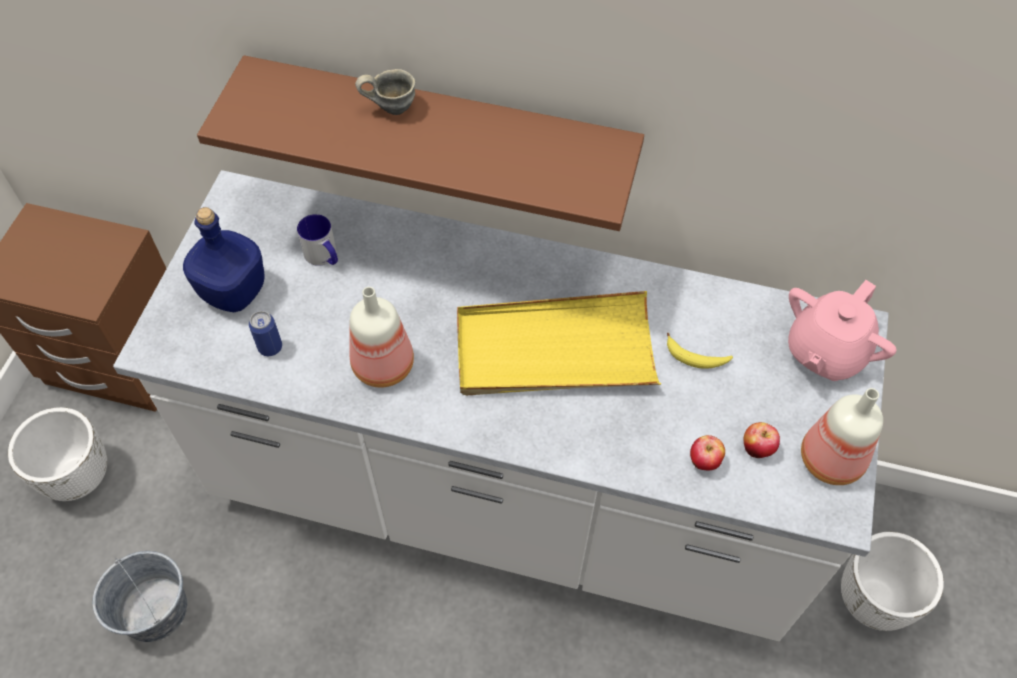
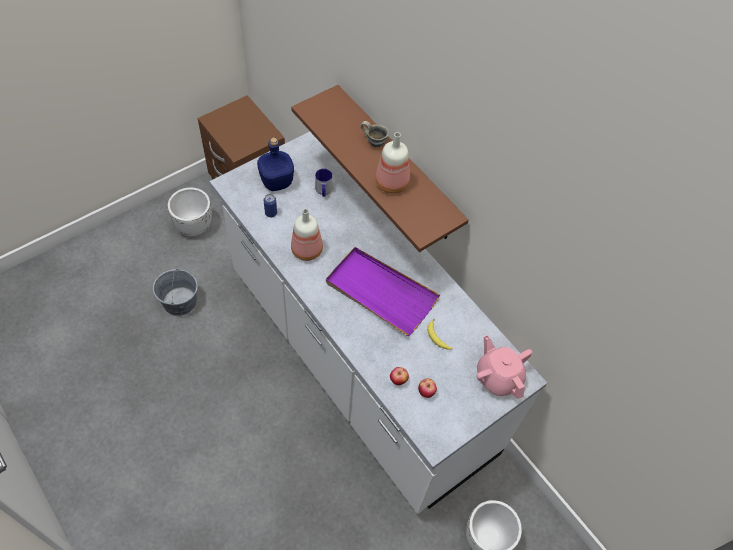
camera: 35 degrees right, 0 degrees up
yellow tray [457,291,661,395] -> purple tray [326,247,440,336]
pink teapot [788,280,897,381] -> pink teapot turned 75 degrees clockwise [476,335,532,399]
bottle [801,388,883,485] -> bottle moved to [375,132,410,194]

